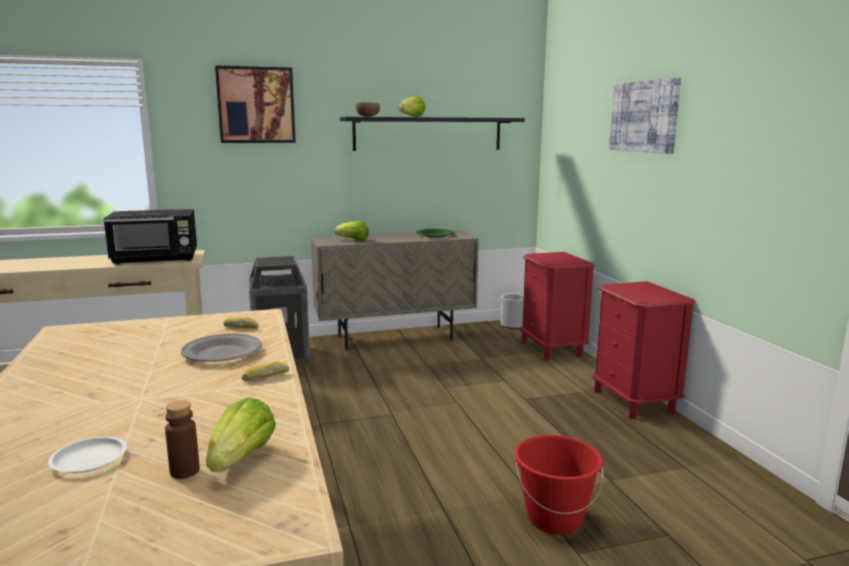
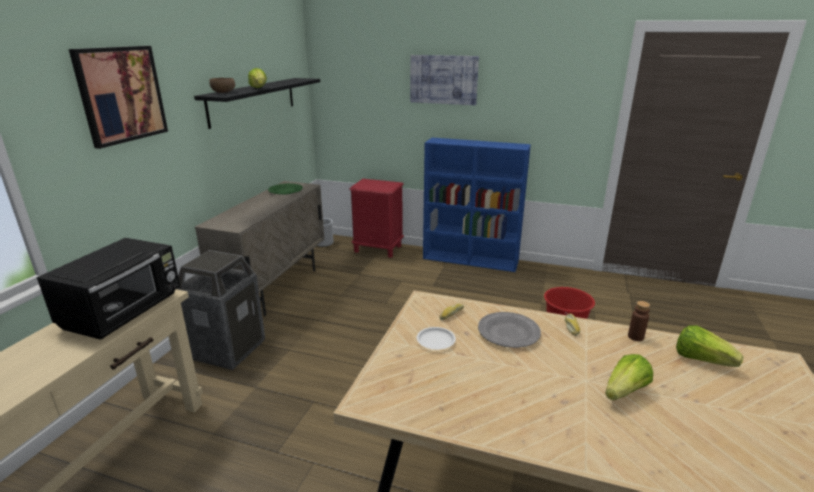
camera: 55 degrees left, 10 degrees up
white plate [48,437,127,473] -> white plate moved to [417,327,456,350]
brown bottle [165,400,200,479] -> brown bottle moved to [628,301,650,341]
lettuce [335,221,369,241] -> lettuce moved to [605,354,653,401]
red nightstand [592,281,696,420] -> blue bookcase [423,138,531,272]

